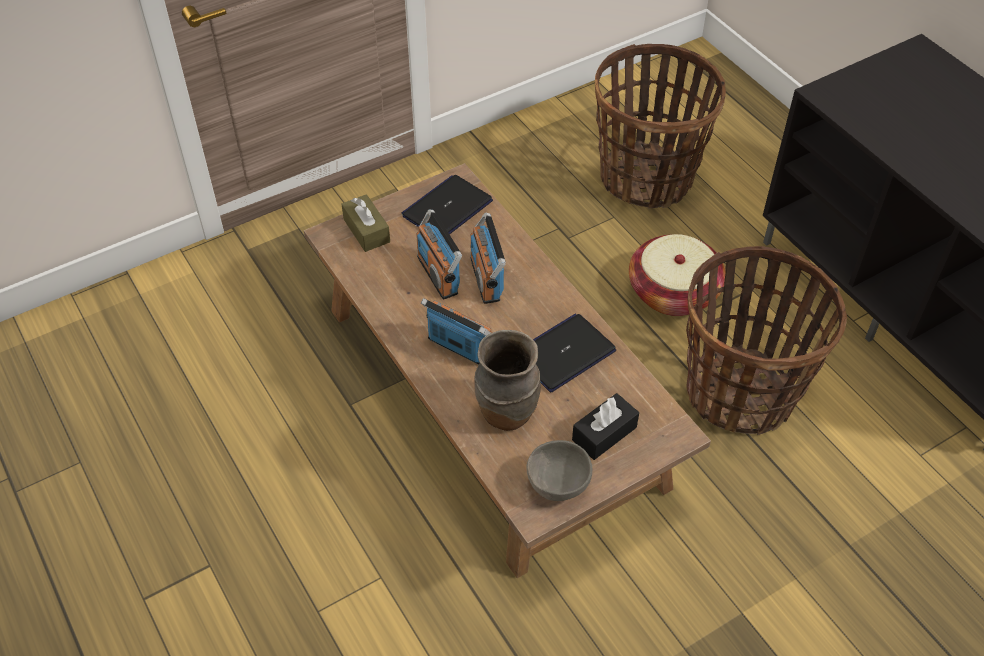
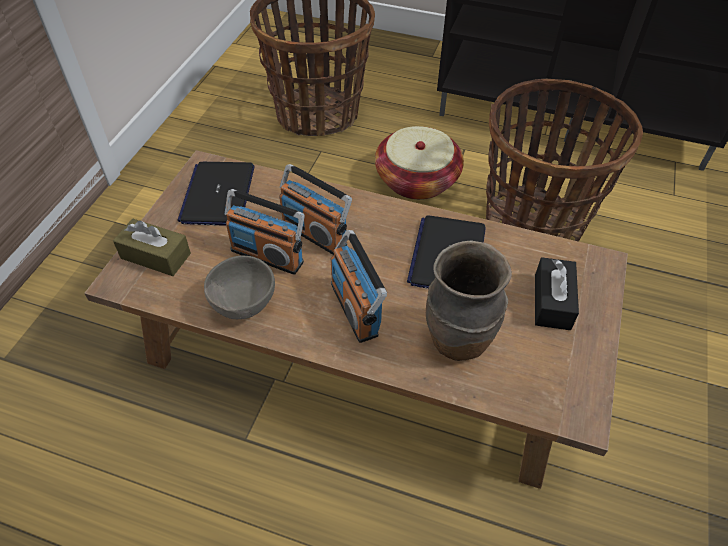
camera: 40 degrees left, 0 degrees up
radio [421,298,493,364] -> radio turned 105 degrees counterclockwise [331,230,387,343]
grey bowl [526,440,592,501] -> grey bowl moved to [204,256,275,319]

